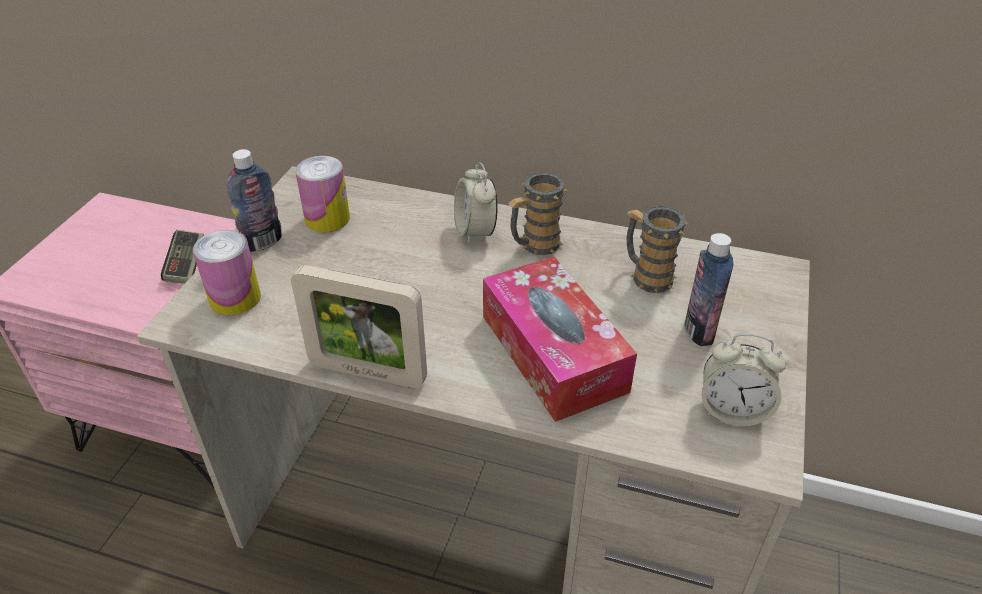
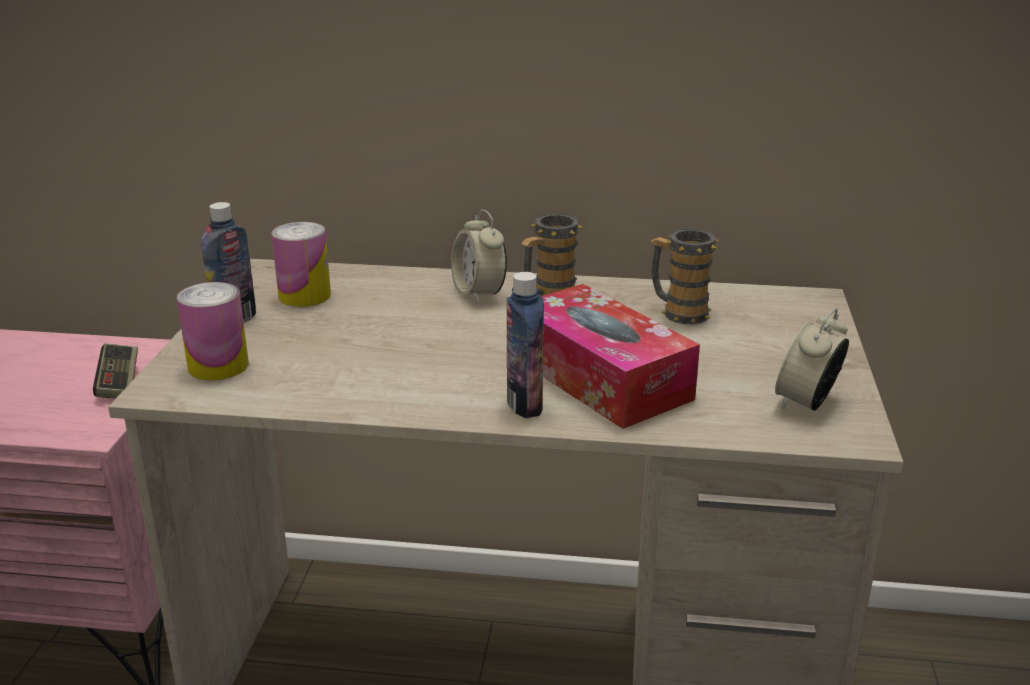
camera: 10 degrees left, 15 degrees down
picture frame [291,265,427,388] -> none
bottle [684,233,733,346] -> bottle moved to [507,272,544,418]
alarm clock [701,334,786,426] -> alarm clock turned 120 degrees clockwise [775,308,849,411]

